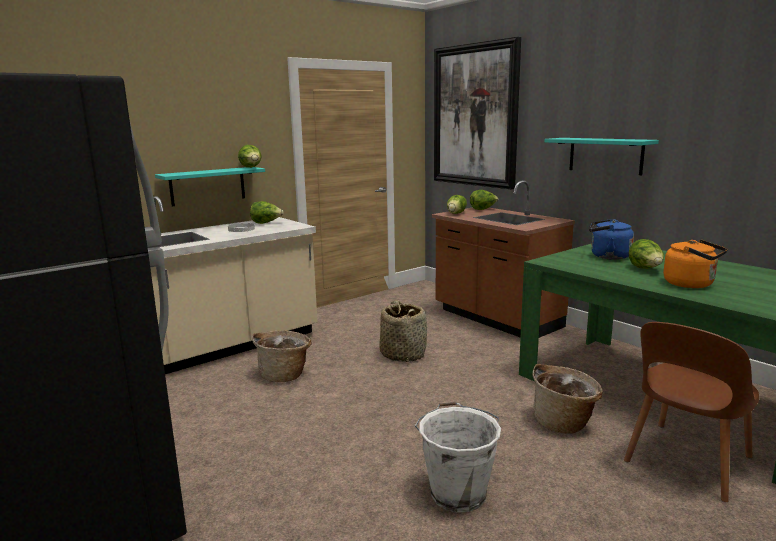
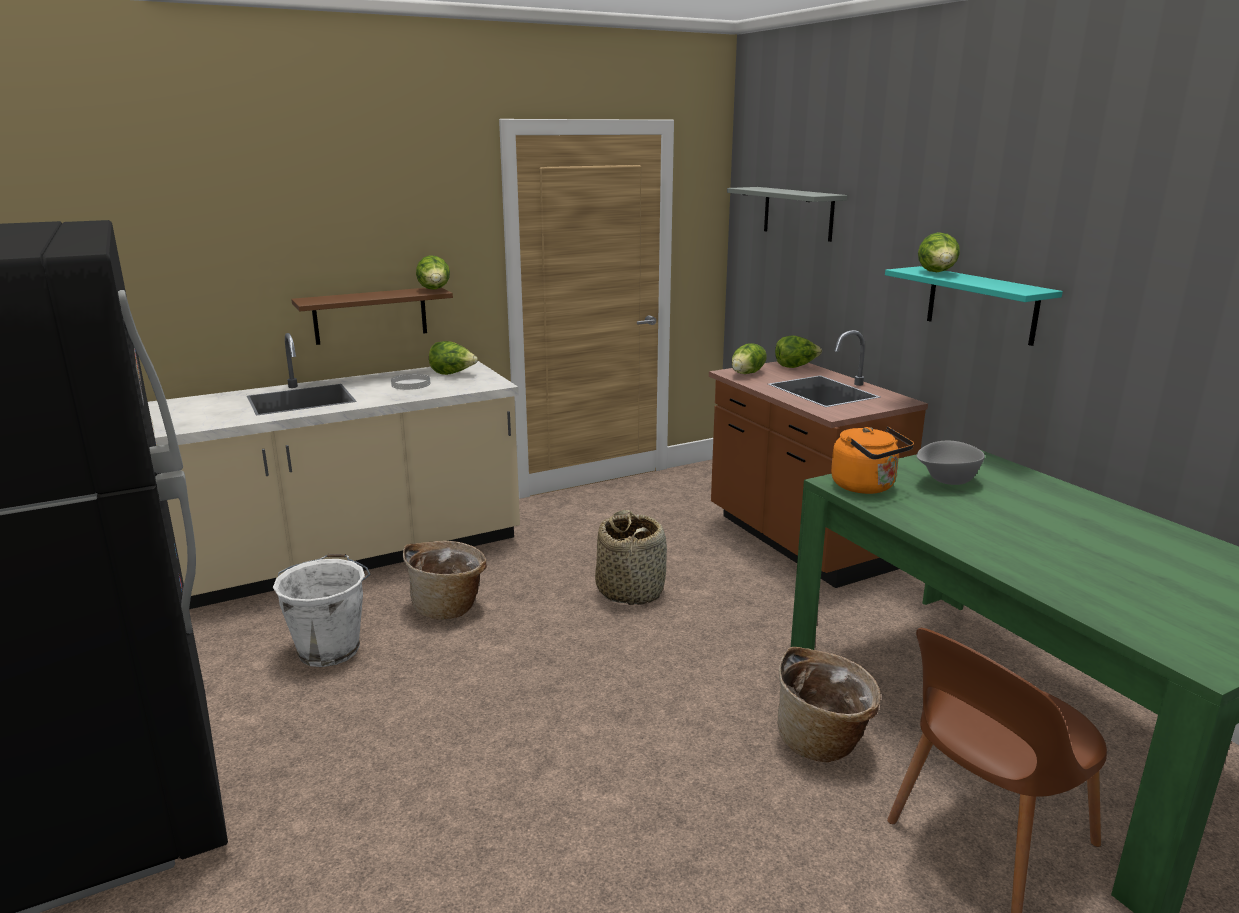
camera: 10 degrees right, 5 degrees up
turquoise shelf [155,167,265,207] -> brown shelf [291,287,453,345]
white bucket [415,402,501,513] -> white bucket moved to [273,554,370,667]
picture [434,37,521,189] -> grey shelf [727,187,847,242]
blue kettle [589,219,634,260] -> grey bowl [917,441,985,485]
lettuce [629,239,664,269] -> lettuce moved to [918,232,960,272]
orange kettle [663,239,728,288] -> orange kettle moved to [831,426,914,494]

